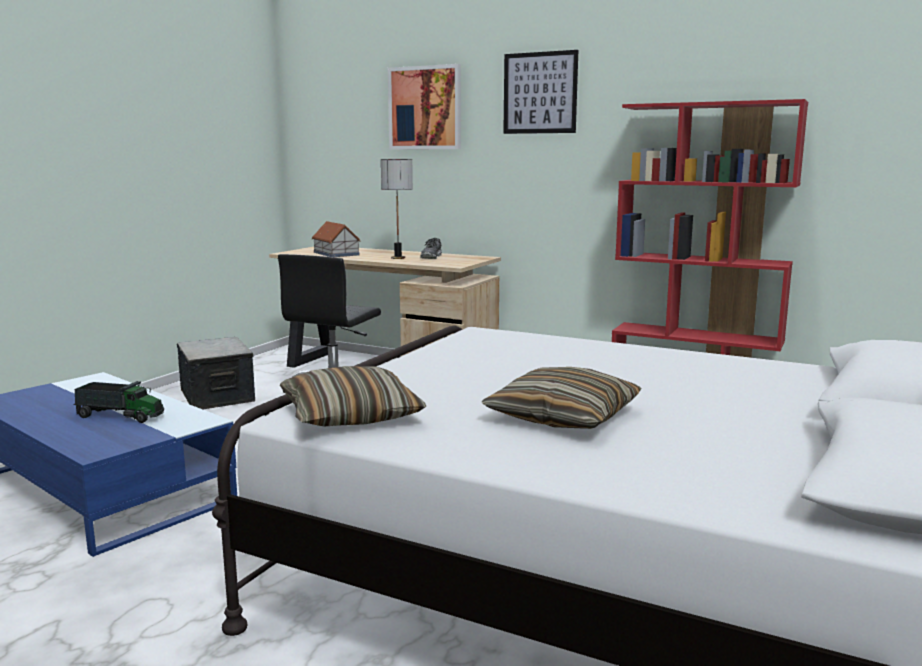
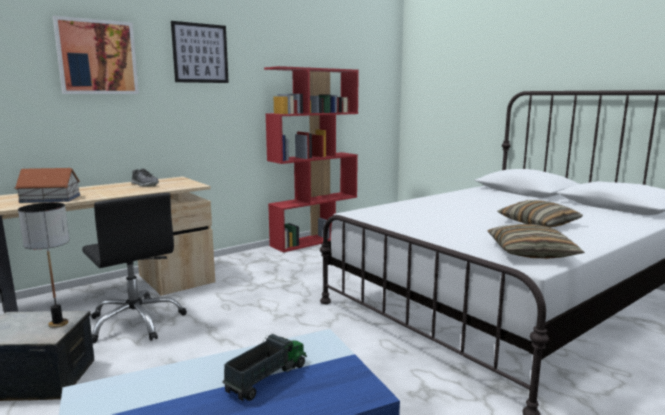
camera: 65 degrees left, 0 degrees up
table lamp [381,159,413,259] -> table lamp moved to [18,203,70,328]

